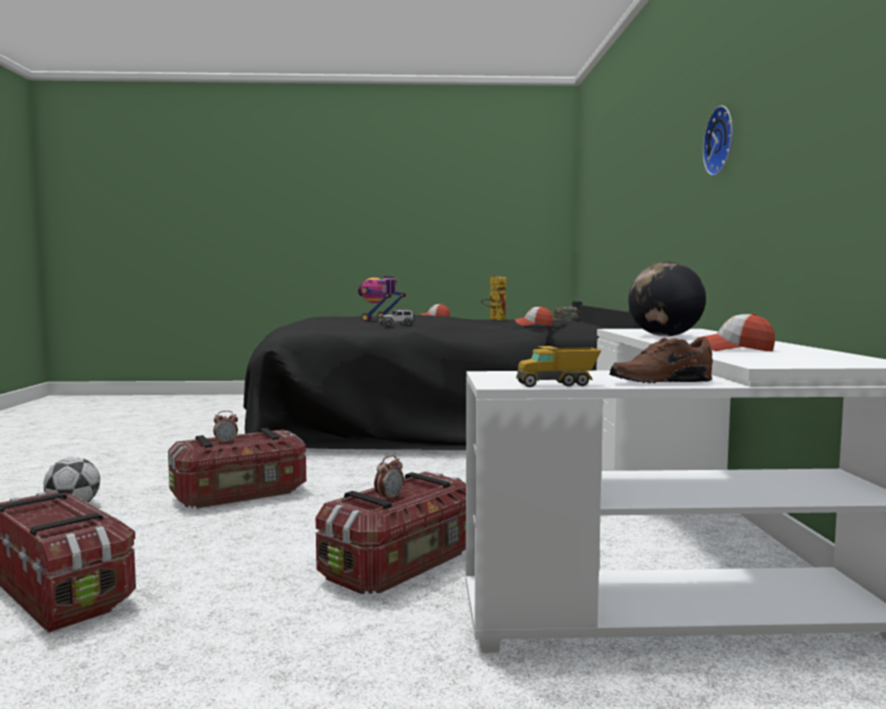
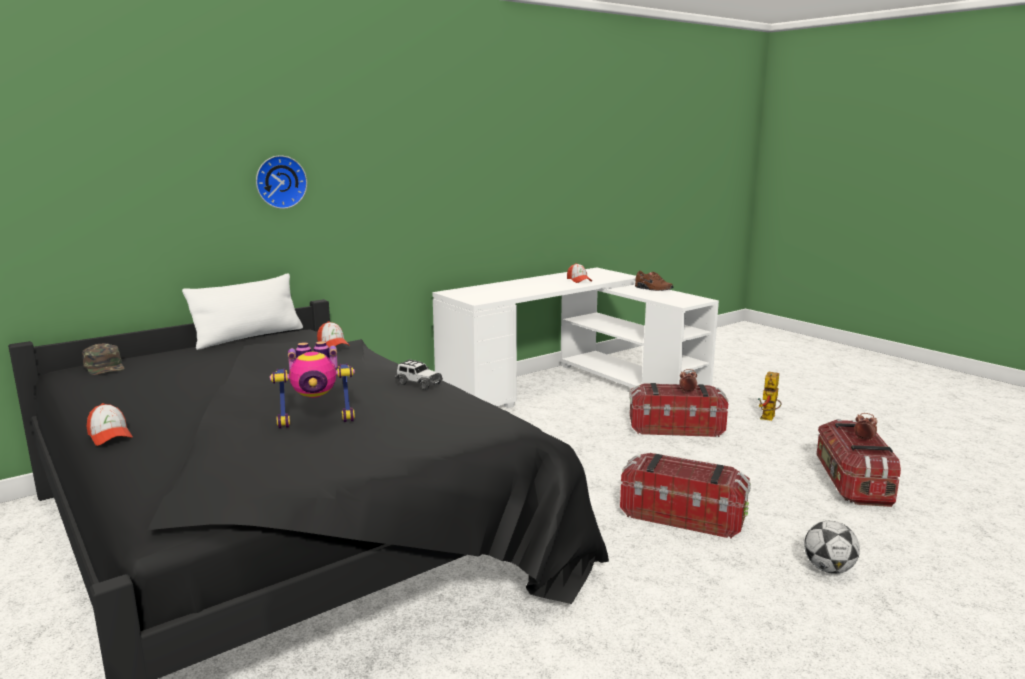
camera: 125 degrees left, 10 degrees up
alarm clock [213,411,238,444] -> alarm clock moved to [854,413,877,441]
toy robot [481,274,508,320] -> toy robot moved to [758,372,782,421]
toy truck [516,346,601,387] -> none
globe [628,262,706,336] -> none
wall clock [703,105,733,176] -> wall clock moved to [256,155,307,209]
none -> white pillow [182,273,303,350]

